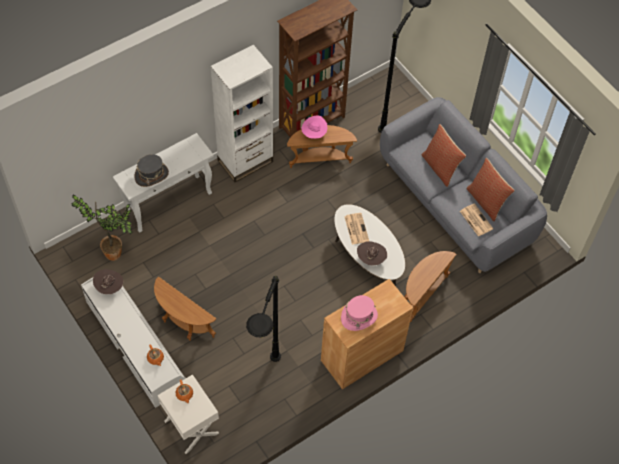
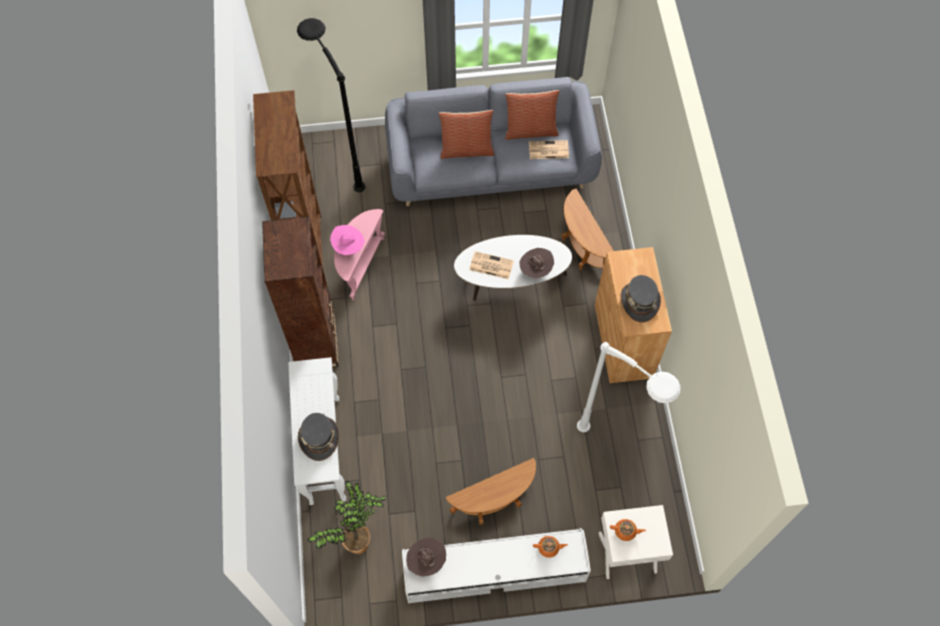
camera: 60 degrees left, 5 degrees up
white bookcase [211,44,273,183] -> brown bookcase [262,217,339,367]
black floor lamp [246,276,281,362] -> white floor lamp [577,342,681,432]
brown side table [287,125,357,168] -> pink side table [334,209,385,300]
pink hat [341,295,378,331] -> grey hat [621,275,661,322]

